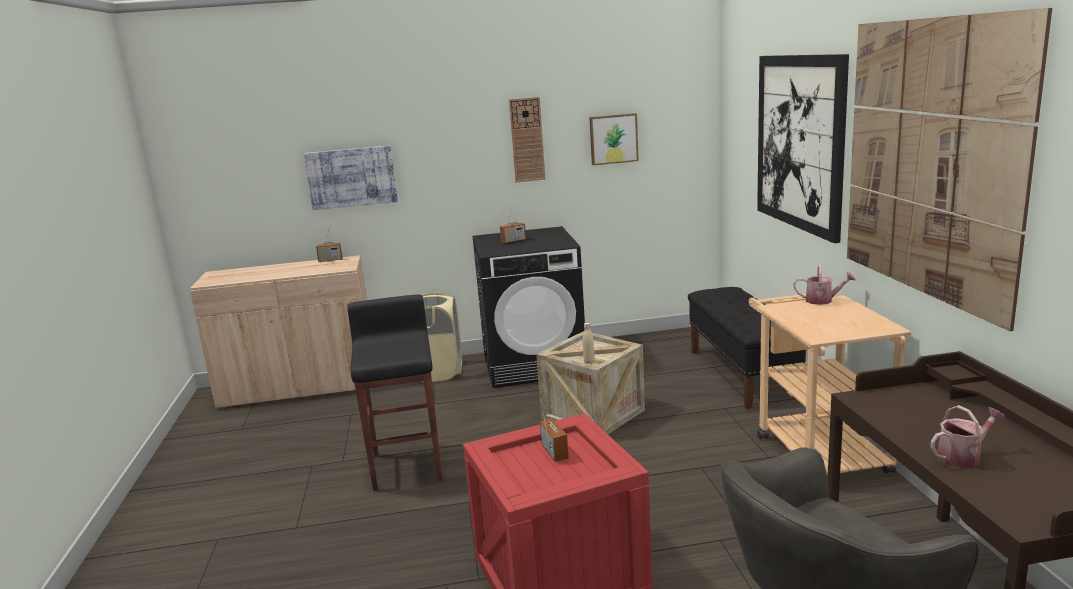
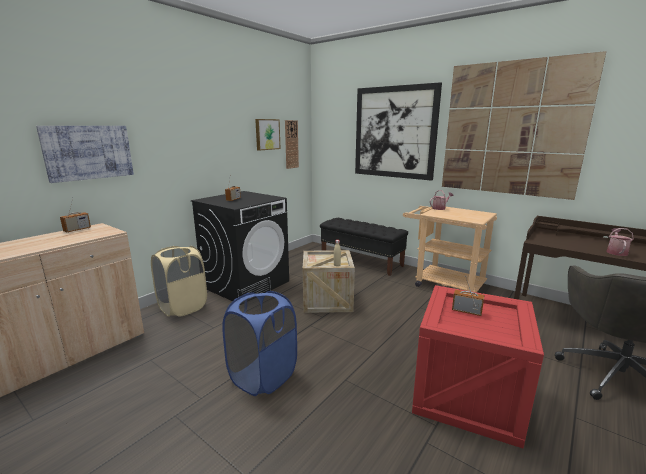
camera: 45 degrees left, 0 degrees up
black stool [347,295,442,491] -> blue laundry basket [222,291,297,396]
wall clock [509,97,546,182] -> wall clock moved to [285,120,299,169]

